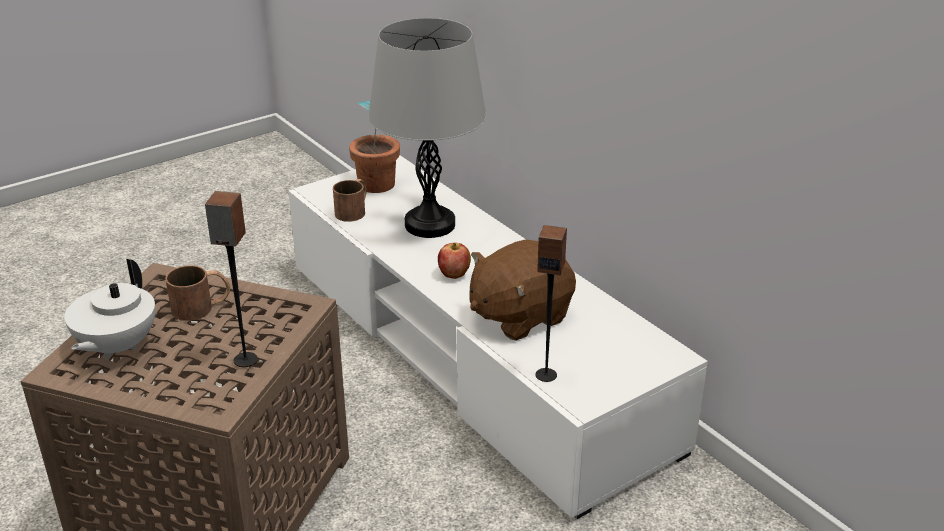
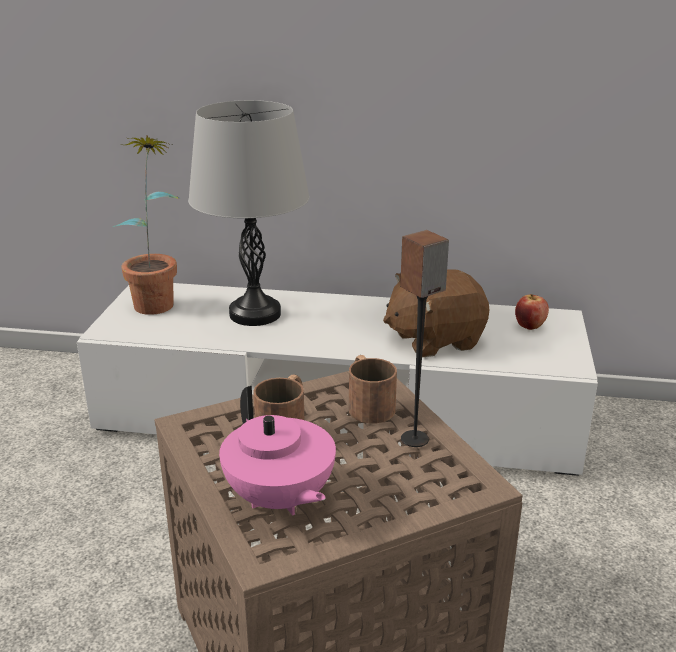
camera: 45 degrees left, 5 degrees down
white teapot [64,259,155,360] -> pink teapot [219,386,336,516]
brown mug [333,179,367,222] -> brown mug moved to [349,355,397,423]
apple [438,243,471,279] -> apple moved to [515,294,549,330]
brown plush toy [469,239,576,341] -> brown plush toy turned 60 degrees clockwise [383,269,489,357]
speaker [535,225,567,382] -> none

